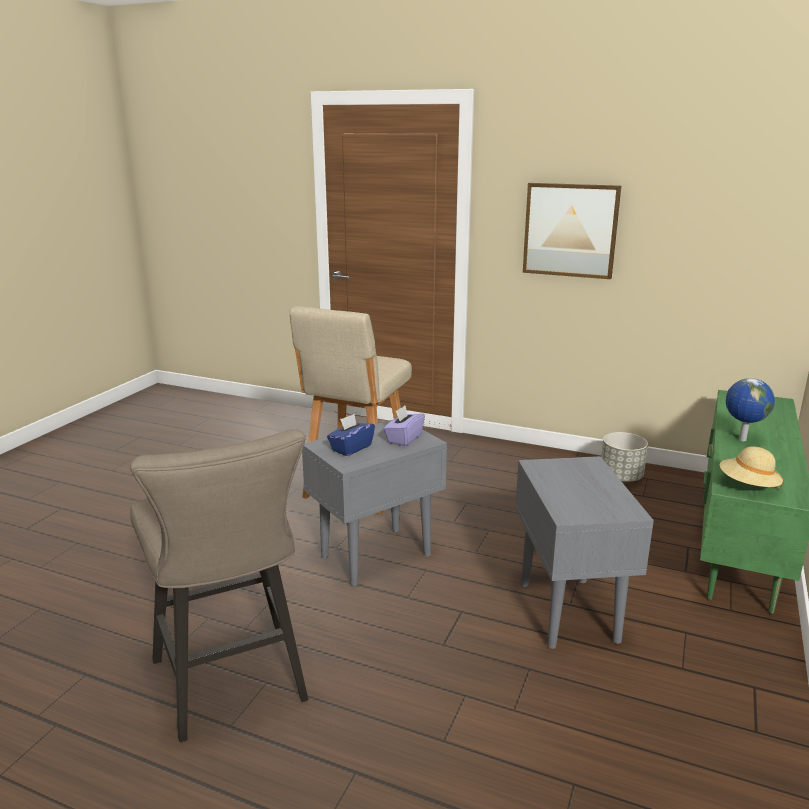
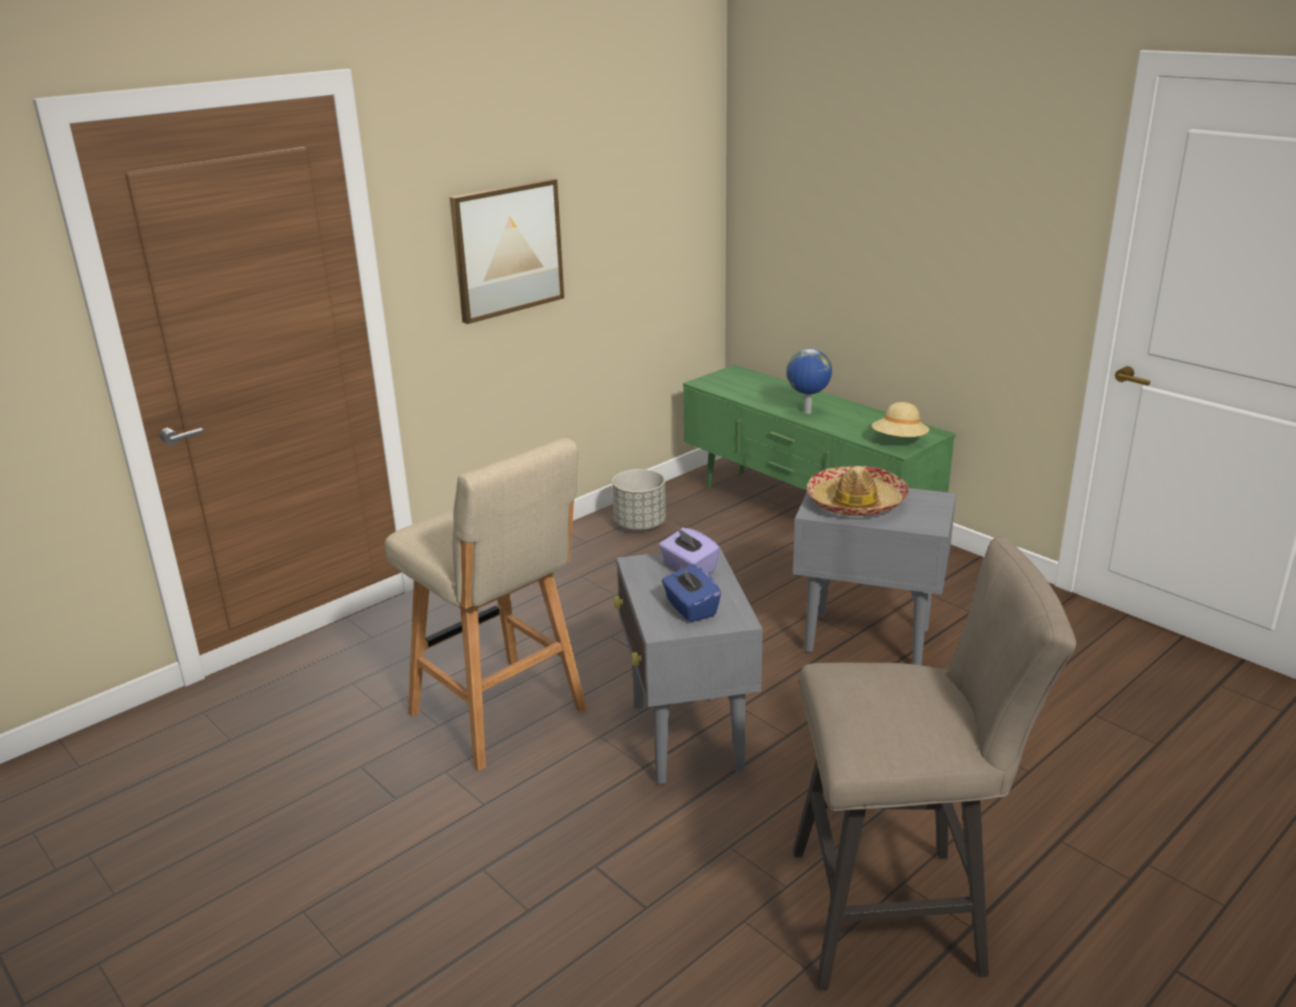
camera: 65 degrees left, 5 degrees up
none -> hat [807,466,909,516]

